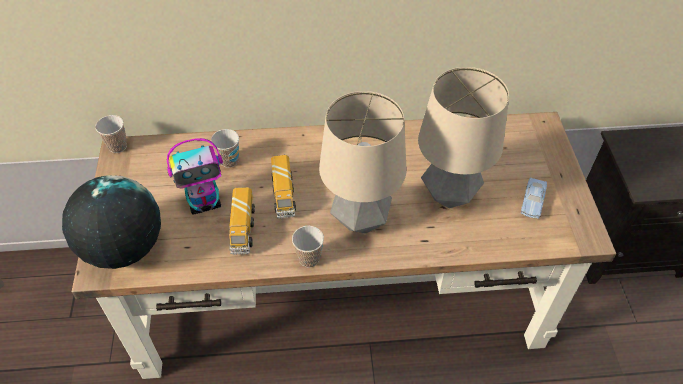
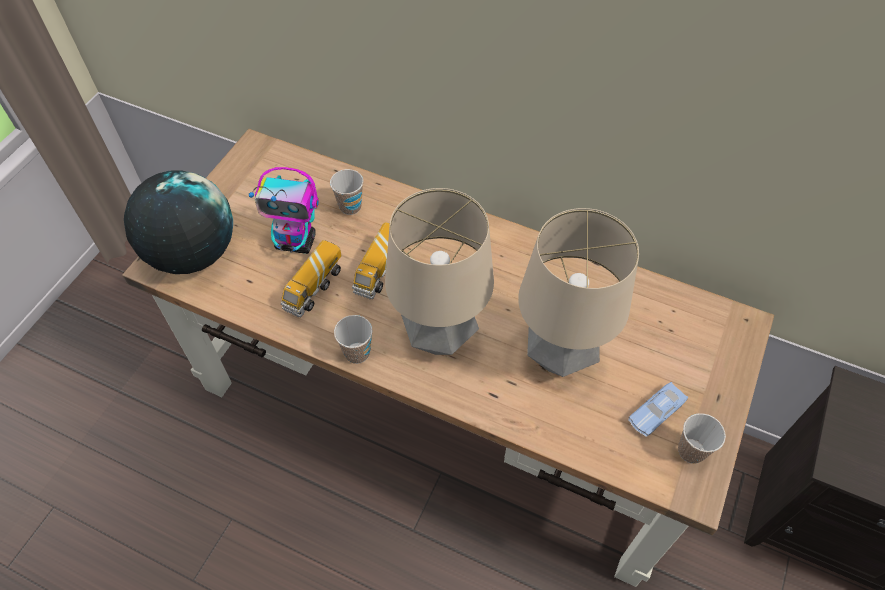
camera: 30 degrees right, 5 degrees up
cup [95,115,127,153] -> cup moved to [678,413,726,464]

